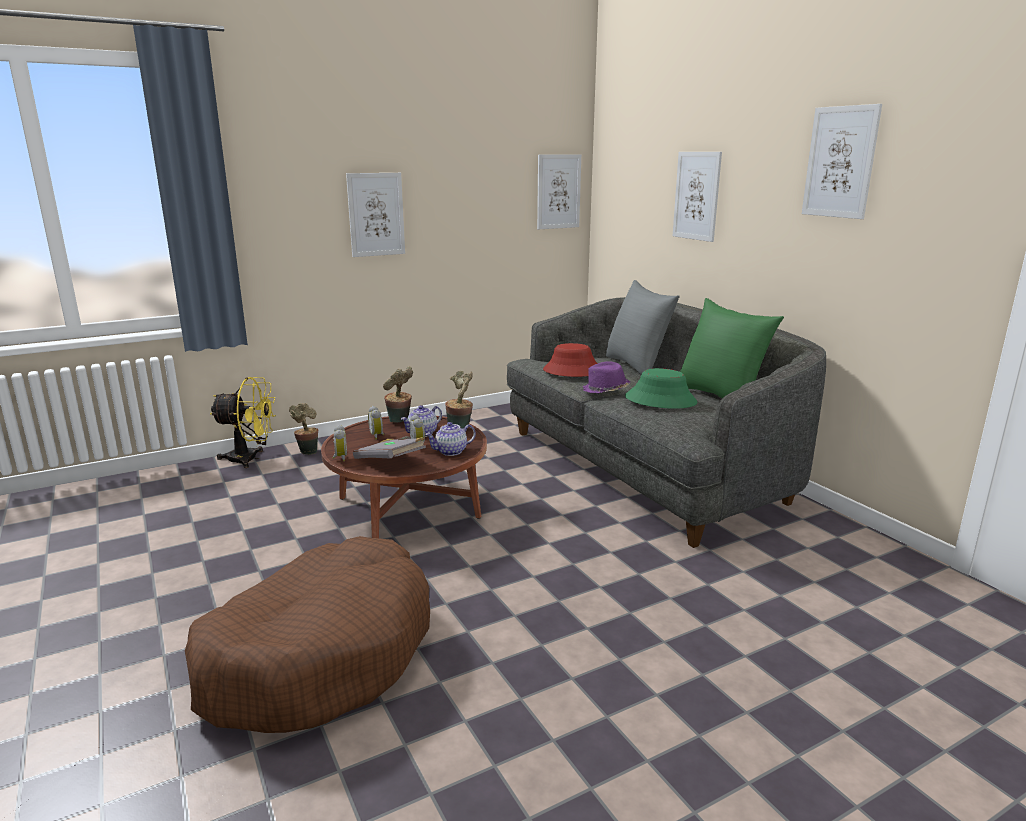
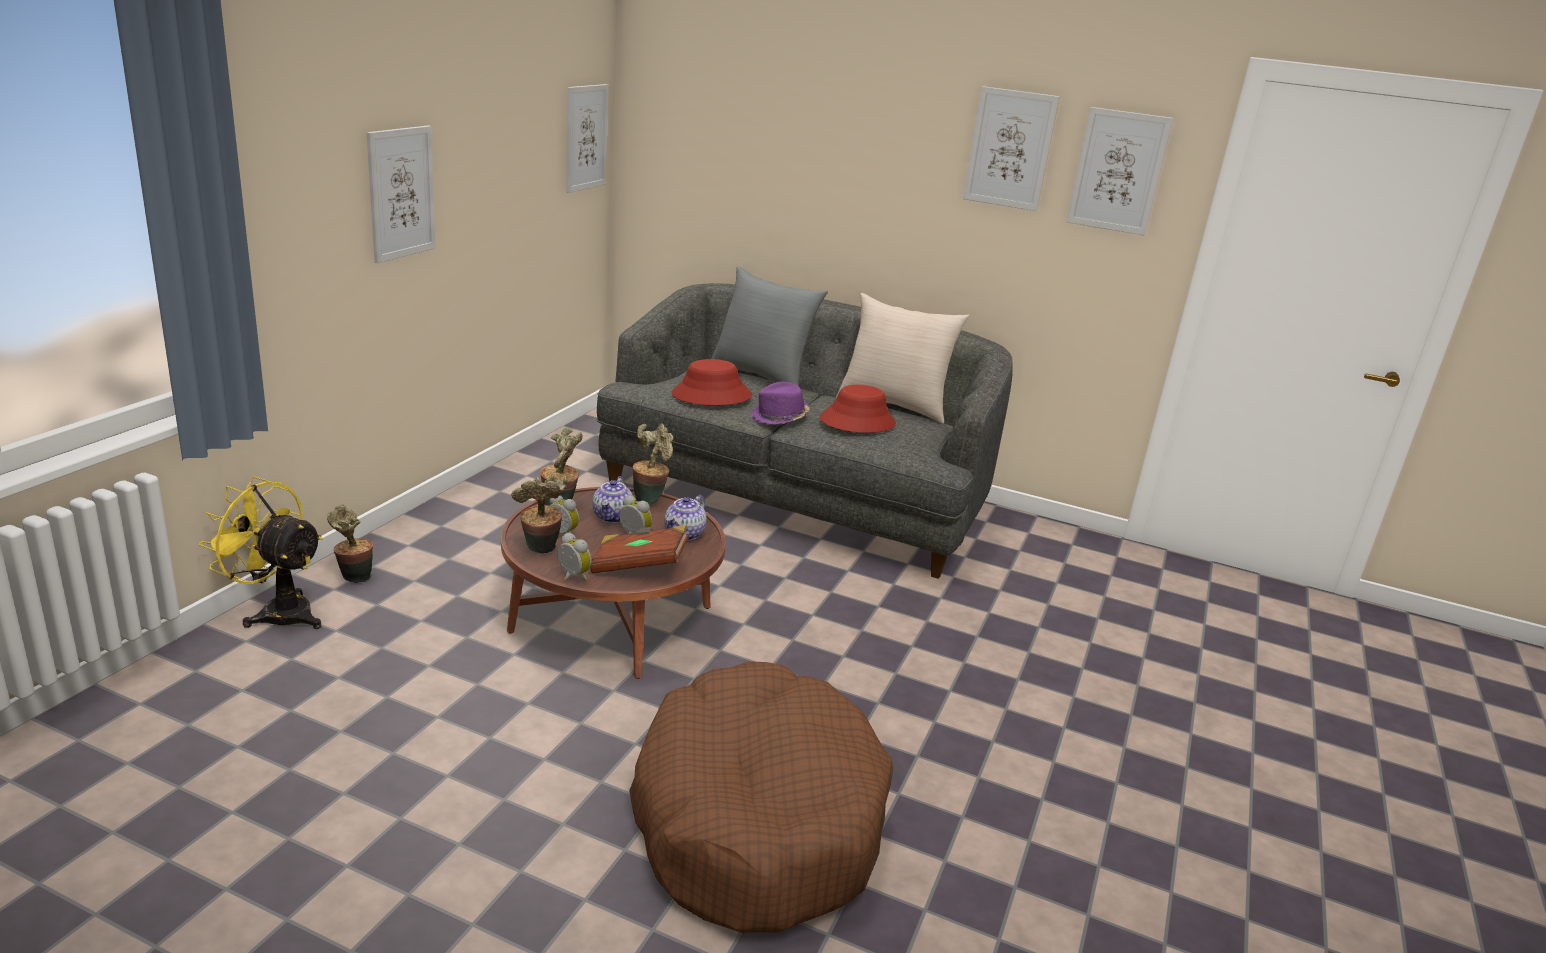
camera: 40 degrees left, 5 degrees up
yellow fan [210,377,276,468] -> yellow fan turned 120 degrees counterclockwise [199,476,323,629]
grey book [353,436,426,459] -> brown book [590,525,689,573]
green hat [625,368,697,409] -> red hat [820,385,896,433]
picture [673,152,722,242] -> picture moved to [1066,107,1173,236]
green pillow [680,298,784,398] -> beige pillow [836,293,969,423]
none -> potted plant [511,475,567,554]

